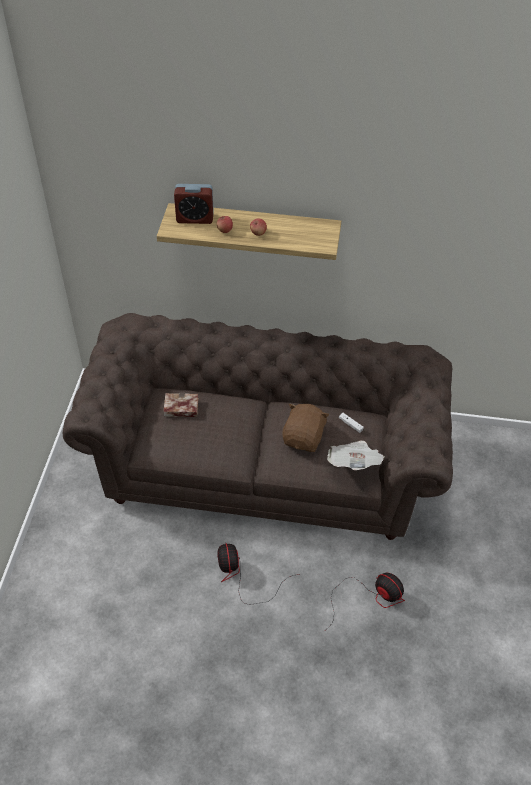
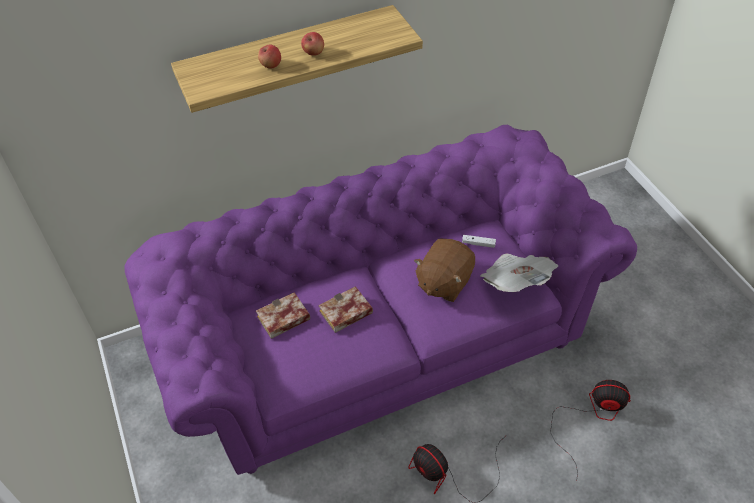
camera: 30 degrees left, 0 degrees up
brown sofa [63,313,453,540] -> purple sofa [124,125,637,475]
alarm clock [174,184,214,224] -> none
brown plush toy [282,404,329,452] -> brown plush toy turned 135 degrees counterclockwise [414,239,475,302]
none -> book [318,286,373,333]

